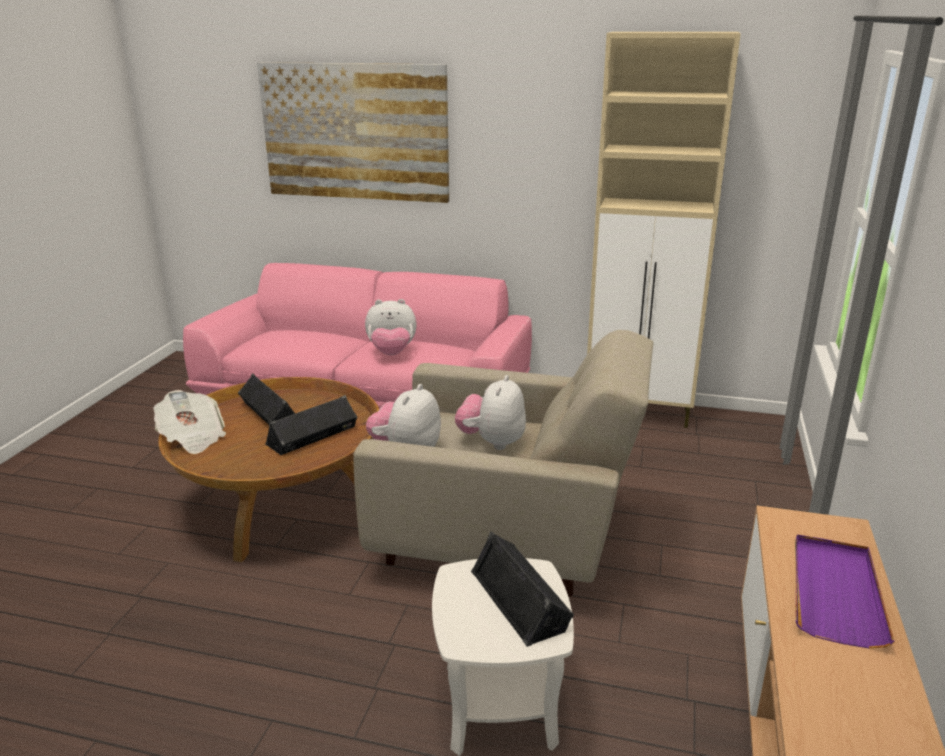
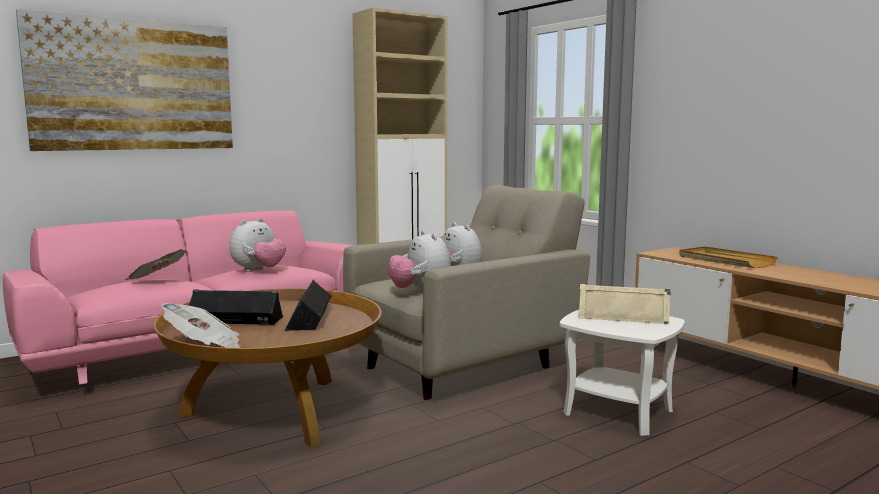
camera: 50 degrees left, 15 degrees down
black speaker [471,531,574,647] -> beige speaker [578,284,671,325]
purple tray [795,535,895,649] -> beige tray [679,246,778,268]
none -> newspaper [125,249,187,280]

